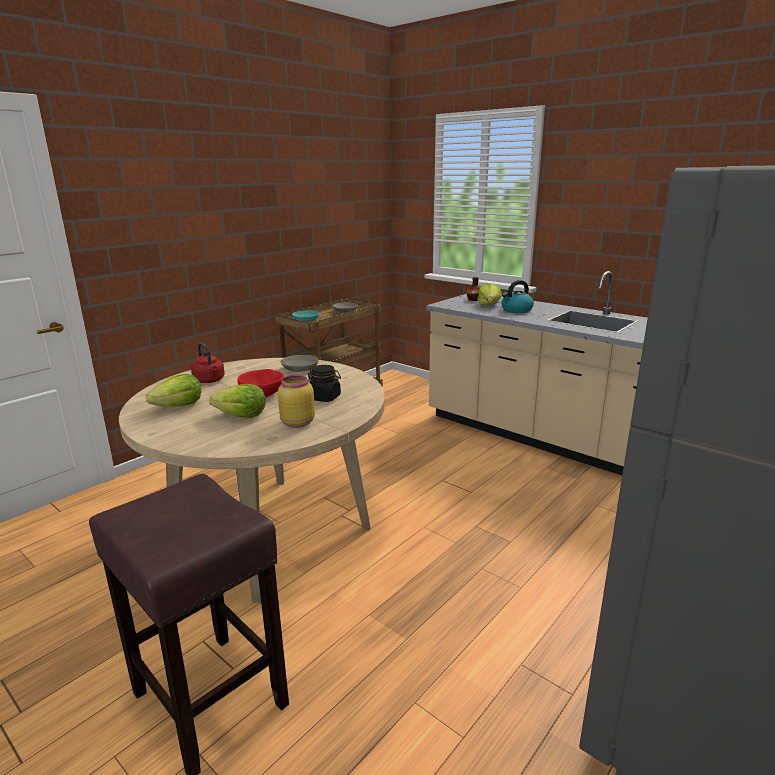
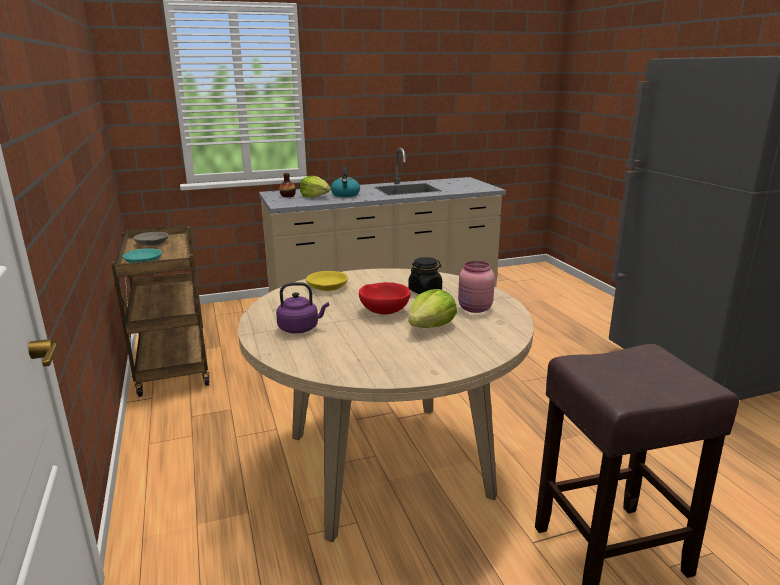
camera: 60 degrees left, 0 degrees up
lettuce [146,374,201,407] -> none
red kettle [191,343,225,383] -> purple kettle [276,282,329,333]
yellow jar [278,375,315,428] -> pink jar [458,261,495,313]
grey bowl [281,355,319,372] -> yellow bowl [306,271,348,291]

